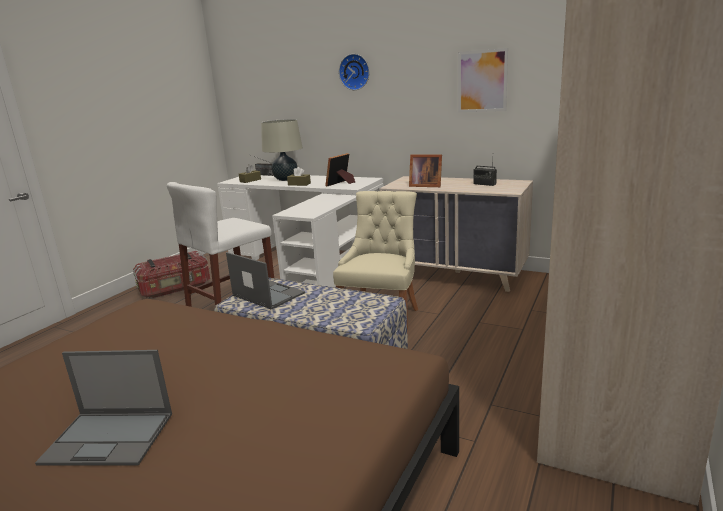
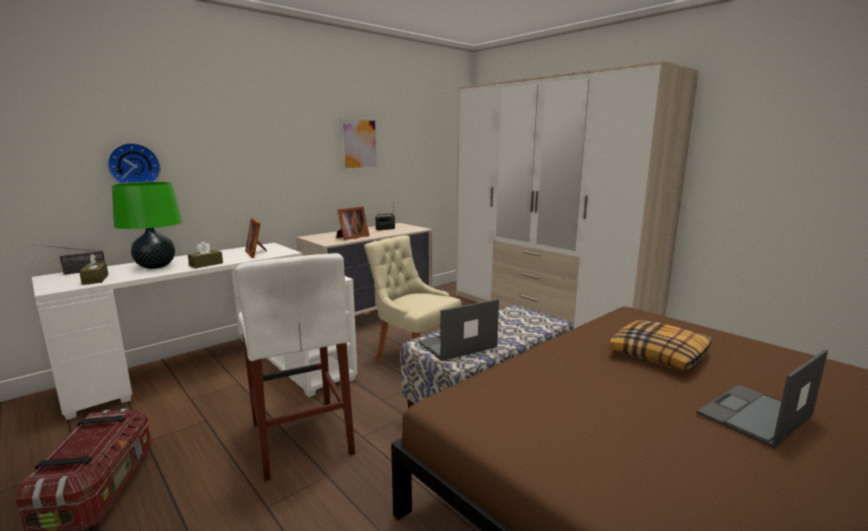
camera: 70 degrees left, 5 degrees down
laptop [35,350,172,465] -> laptop turned 150 degrees counterclockwise [697,349,828,449]
beige table lamp [261,119,303,181] -> green table lamp [112,182,182,269]
wall clock [339,54,369,90] -> wall clock moved to [107,143,161,183]
none -> pillow [609,320,711,372]

